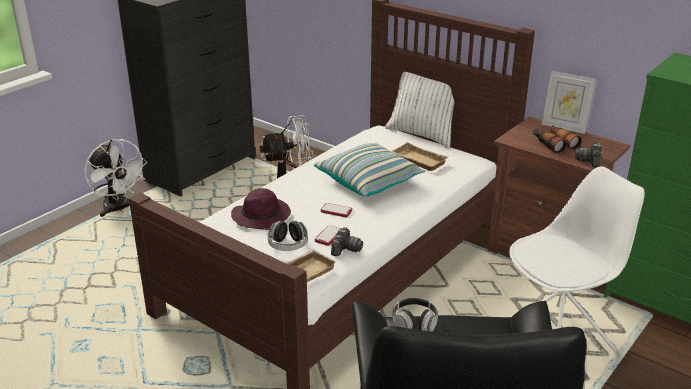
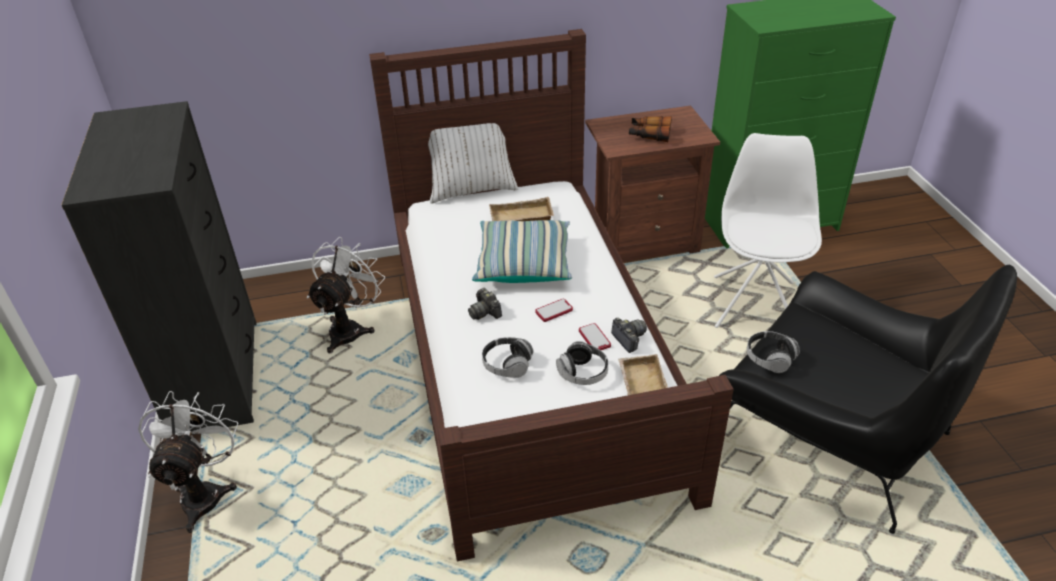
camera: 50 degrees left, 10 degrees up
white fan [84,139,148,217] -> white fan turned 90 degrees counterclockwise [138,391,238,533]
purple hat [231,188,291,230] -> headphones [482,337,533,378]
picture frame [541,71,596,134] -> none
camera [575,143,602,167] -> camera moved to [468,288,502,320]

